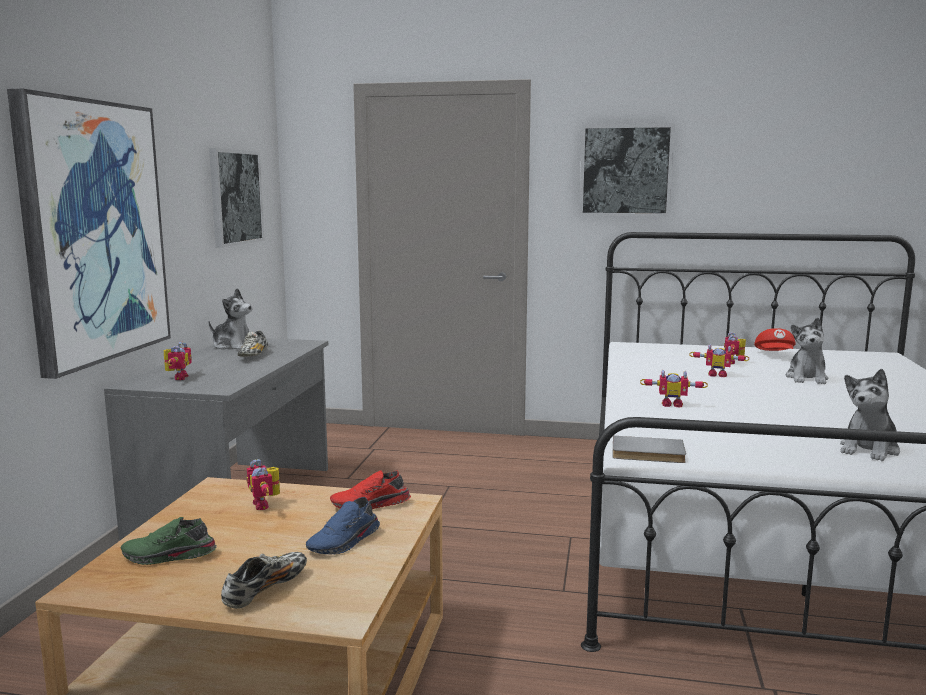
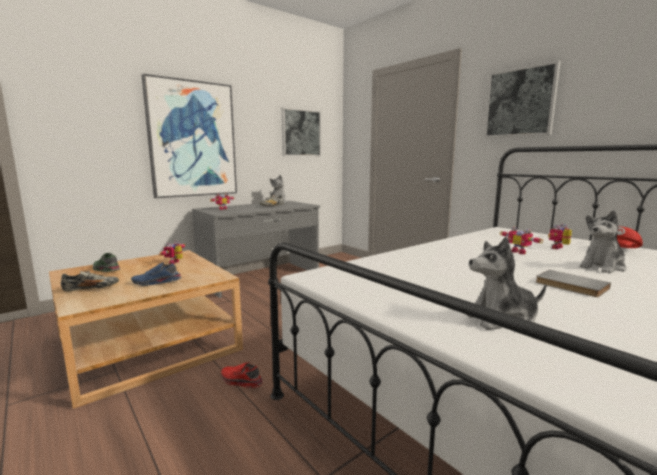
camera: 40 degrees right, 0 degrees up
red shoe [330,470,411,509] -> red shoe moved to [221,362,263,388]
grey book [613,436,686,463] -> grey book moved to [536,270,611,297]
toy robot [640,370,708,407] -> none

